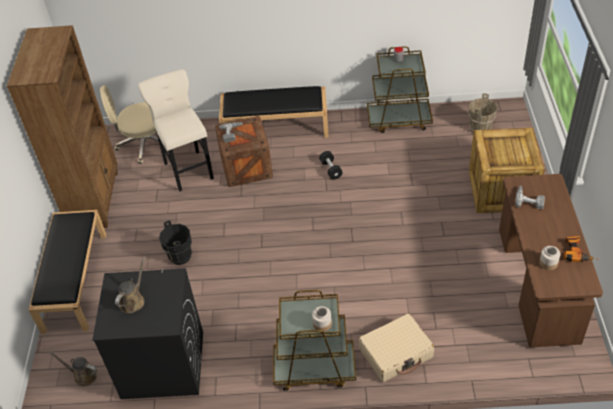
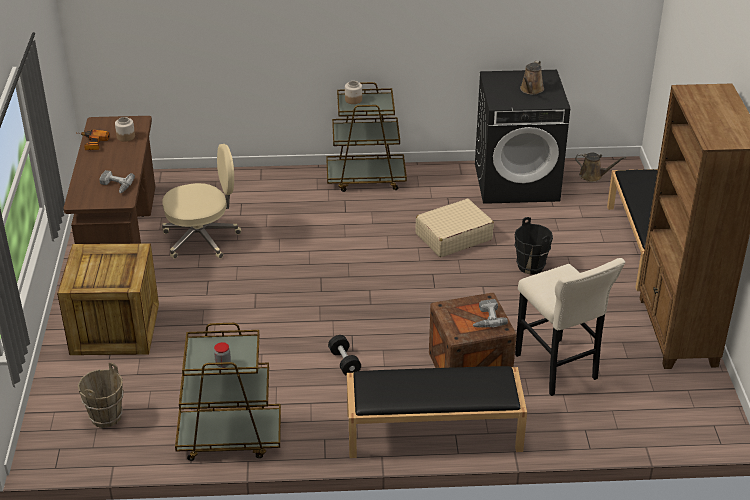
camera: 175 degrees right, 10 degrees down
beige office chair [100,85,159,164] -> beige office chair moved to [162,144,241,259]
beige suitcase [359,313,434,382] -> beige suitcase moved to [415,199,494,257]

